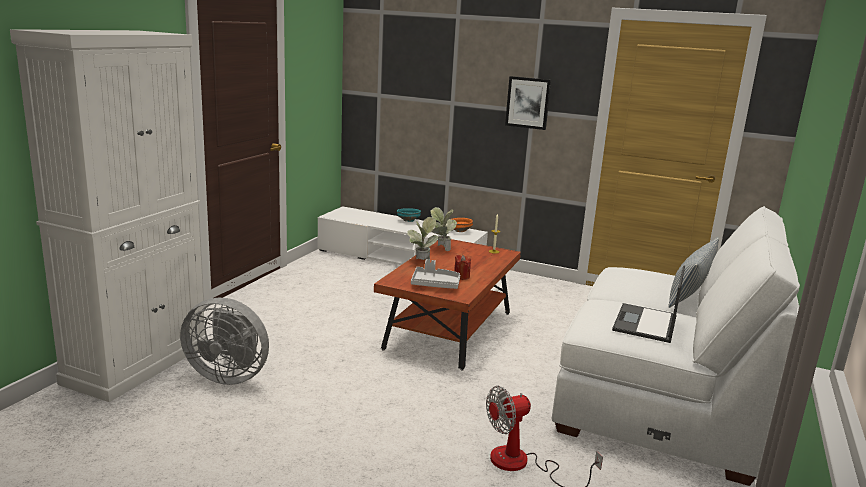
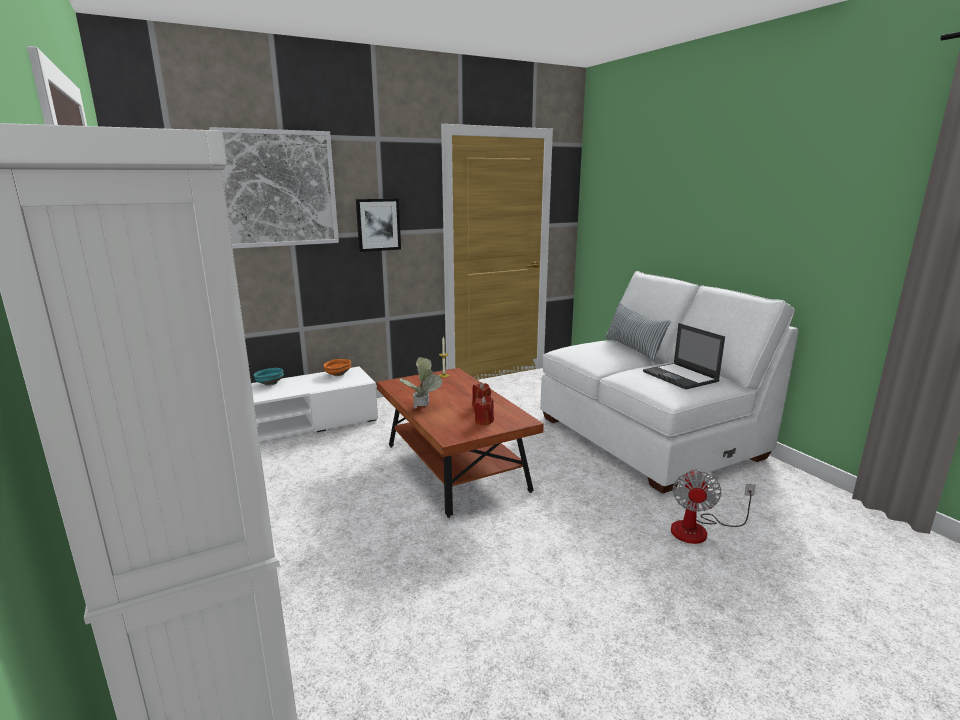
camera: 50 degrees left, 0 degrees up
grey fan [180,298,269,385] -> none
grey tray [411,260,460,289] -> red candle [474,396,494,425]
potted plant [430,207,457,251] -> none
none -> picture [209,127,339,249]

